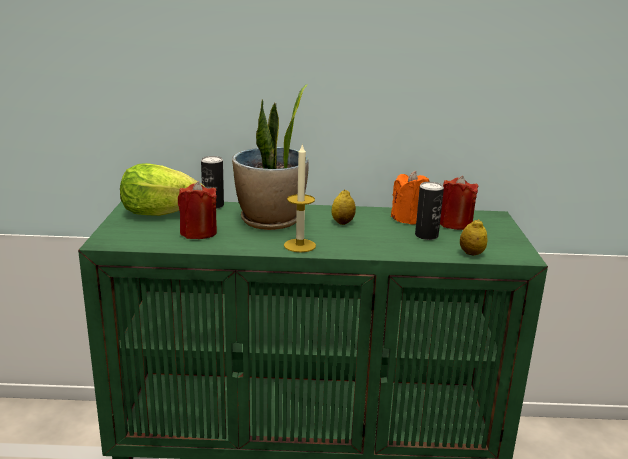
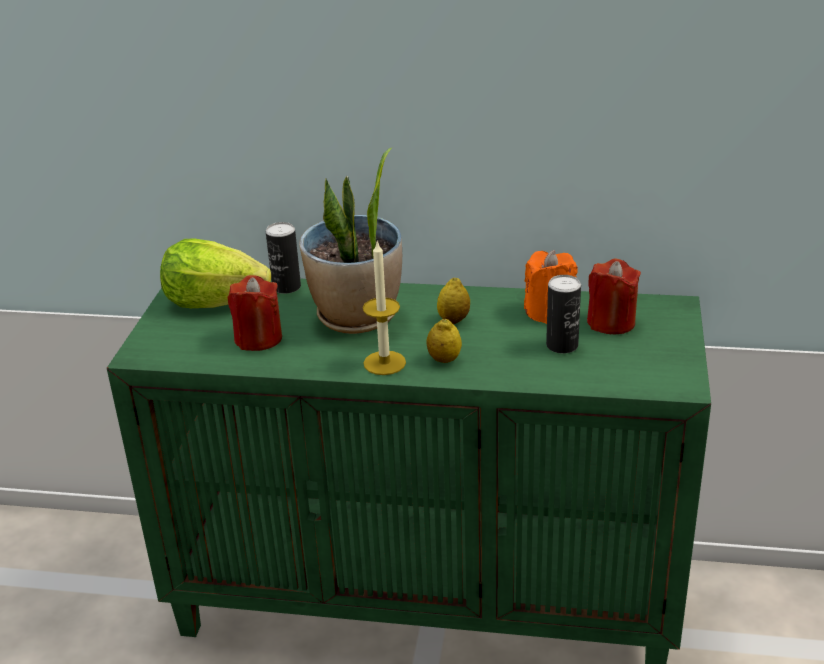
camera: 10 degrees right, 10 degrees up
lemon [460,219,488,256] -> lemon moved to [426,319,462,363]

